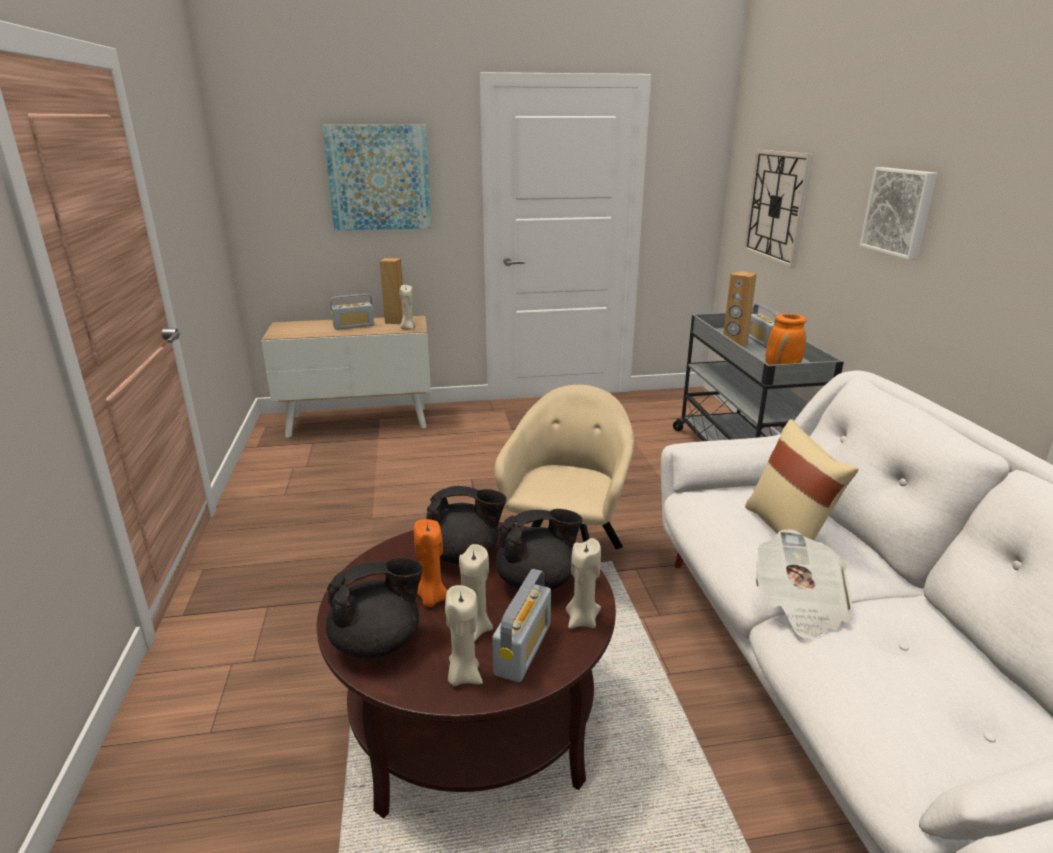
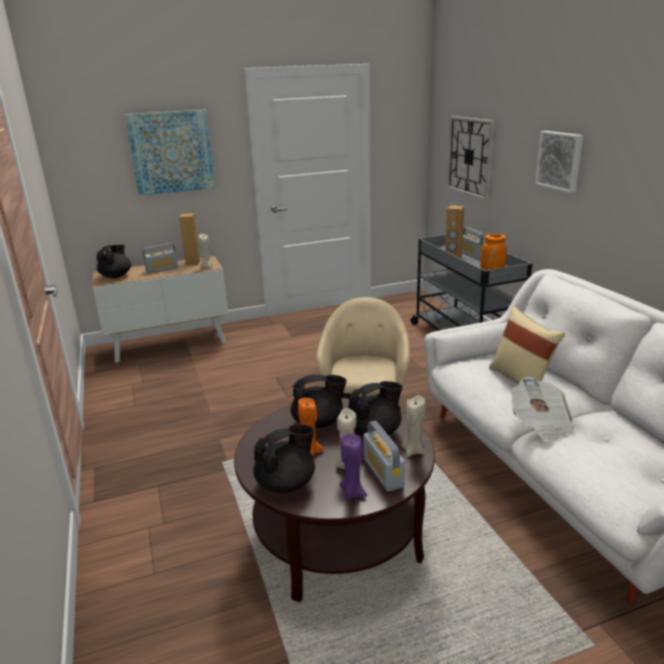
camera: 10 degrees left, 0 degrees up
beige candle [445,585,483,686] -> purple candle [339,434,367,500]
radio [492,569,551,682] -> radio turned 150 degrees clockwise [363,421,405,492]
none -> black teapot [96,244,131,278]

